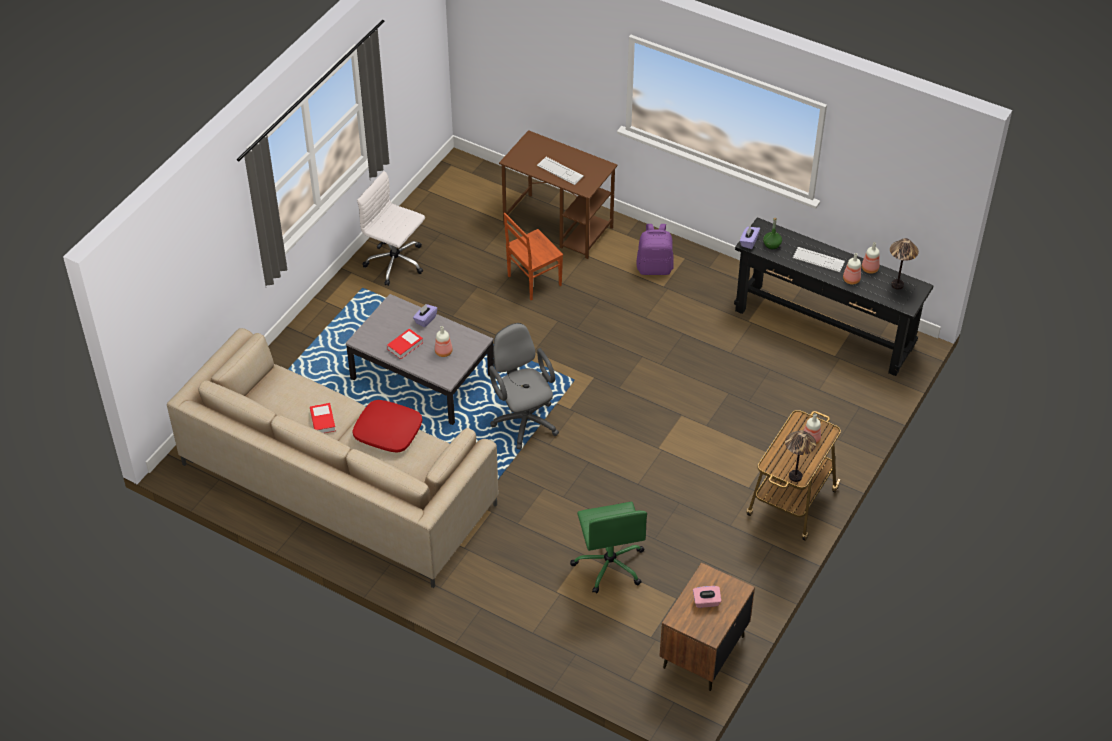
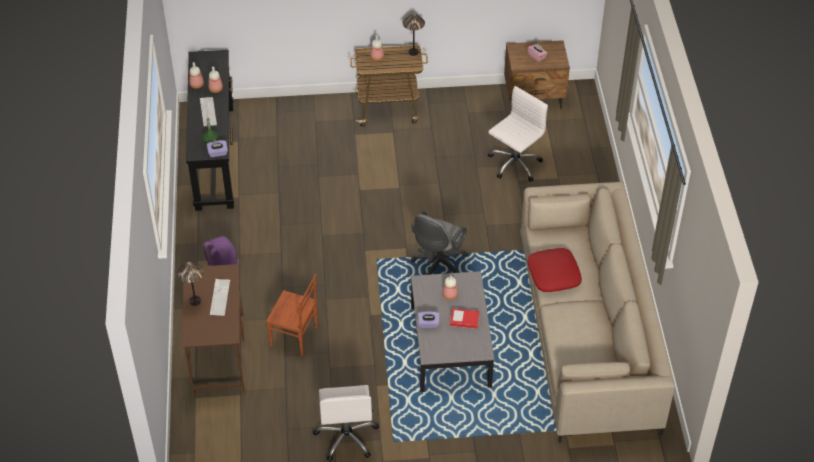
camera: 125 degrees left, 0 degrees up
book [310,403,336,433] -> none
green office chair [570,502,647,593] -> white office chair [488,86,548,182]
table lamp [890,238,919,290] -> table lamp moved to [177,262,204,306]

